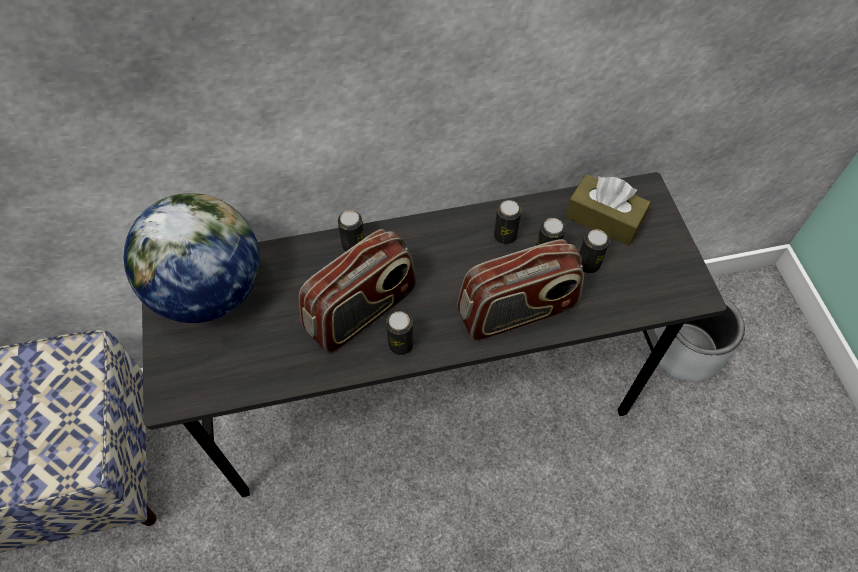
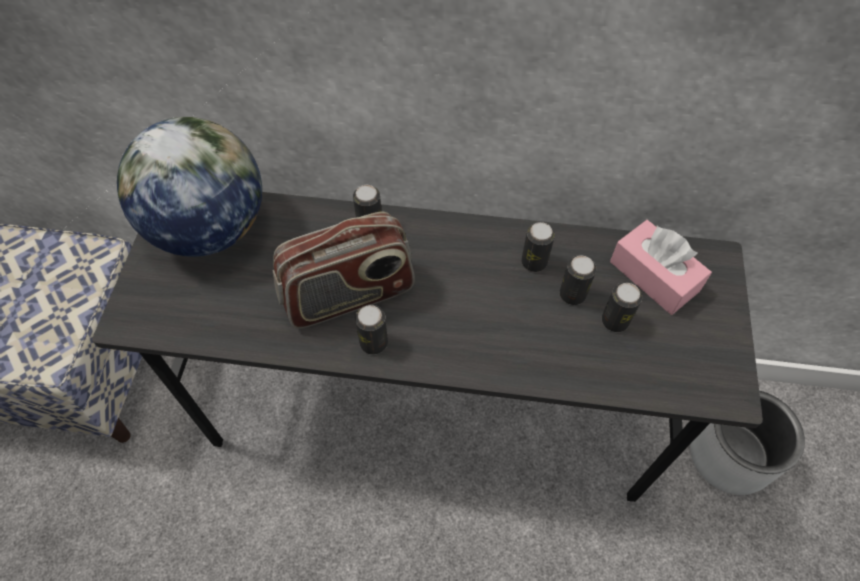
camera: 20 degrees right, 0 degrees up
radio [457,239,584,341] -> none
brown tissue box [565,174,651,246] -> pink tissue box [610,220,712,315]

